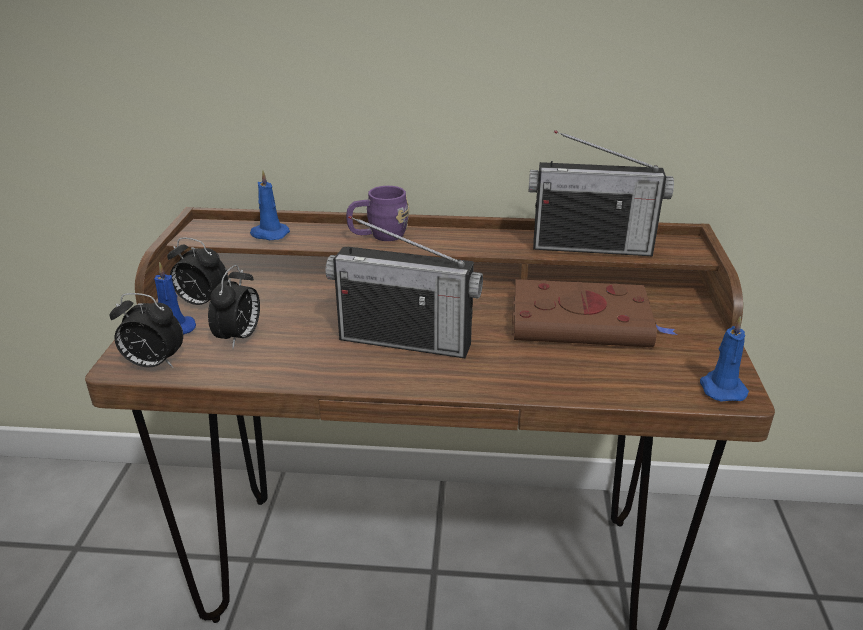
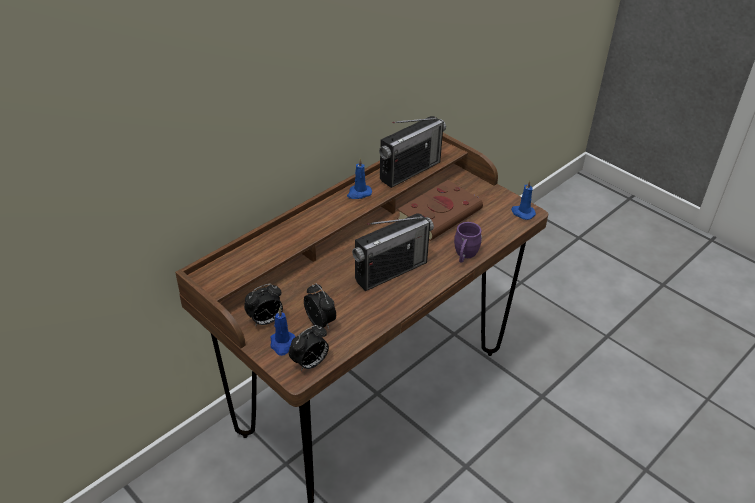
camera: 50 degrees left, 10 degrees up
blue candle [250,170,290,240] -> blue candle moved to [347,158,372,199]
purple mug [346,186,409,241] -> purple mug moved to [454,222,482,263]

